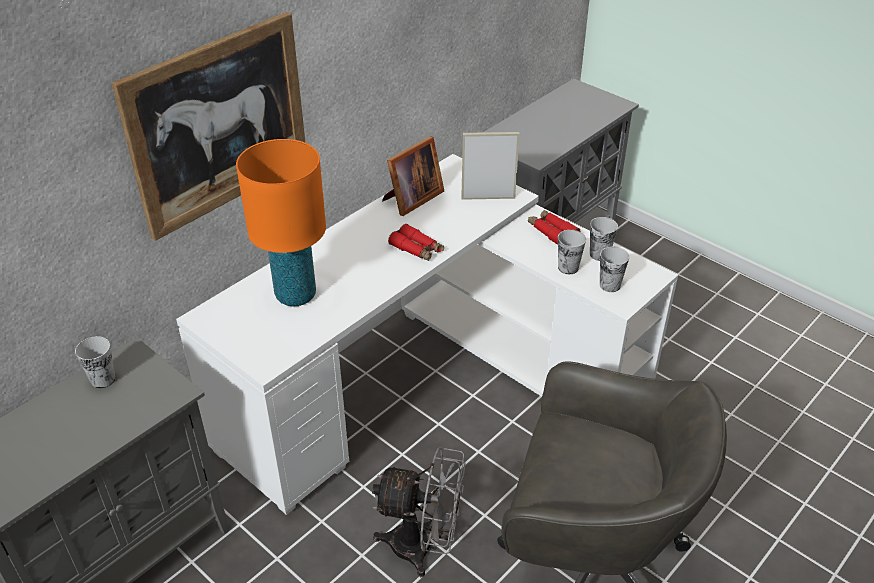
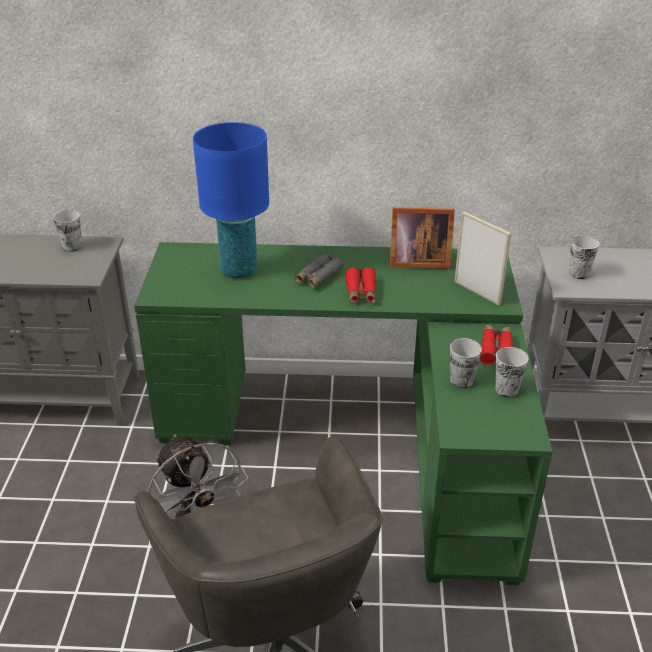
camera: 50 degrees right, 5 degrees down
picture [112,12,305,241] -> none
white desk [176,154,678,515] -> green desk [134,242,552,585]
orange table lamp [236,139,326,307] -> blue table lamp [193,122,269,279]
cup [600,247,629,292] -> cup moved to [569,235,599,279]
none -> grey binoculars [294,253,343,288]

